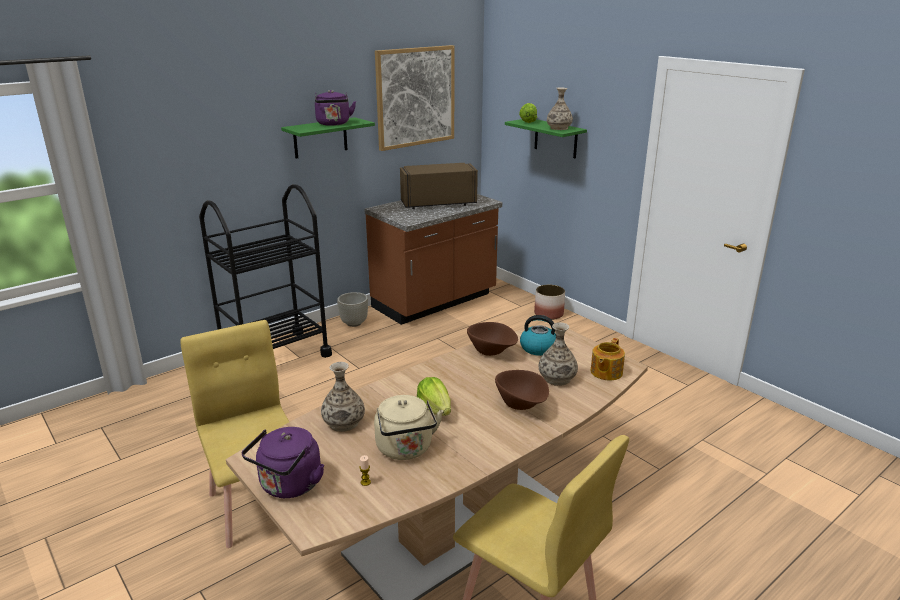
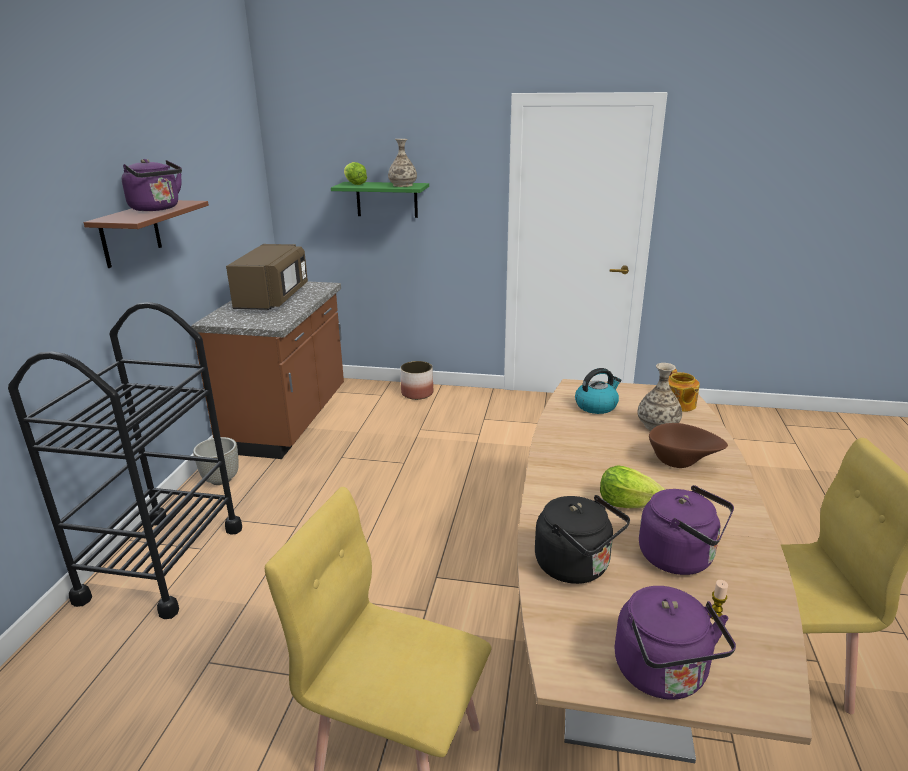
camera: 40 degrees left, 0 degrees up
green shelf [281,117,375,158] -> brown shelf [84,200,209,268]
vase [321,362,365,432] -> black kettle [535,495,630,584]
beige kettle [374,395,443,460] -> purple kettle [639,485,734,575]
picture [375,45,455,151] -> none
brown microwave [400,163,478,209] -> brown microwave turned 150 degrees clockwise [226,244,308,310]
brown bowl [467,322,518,356] -> none

